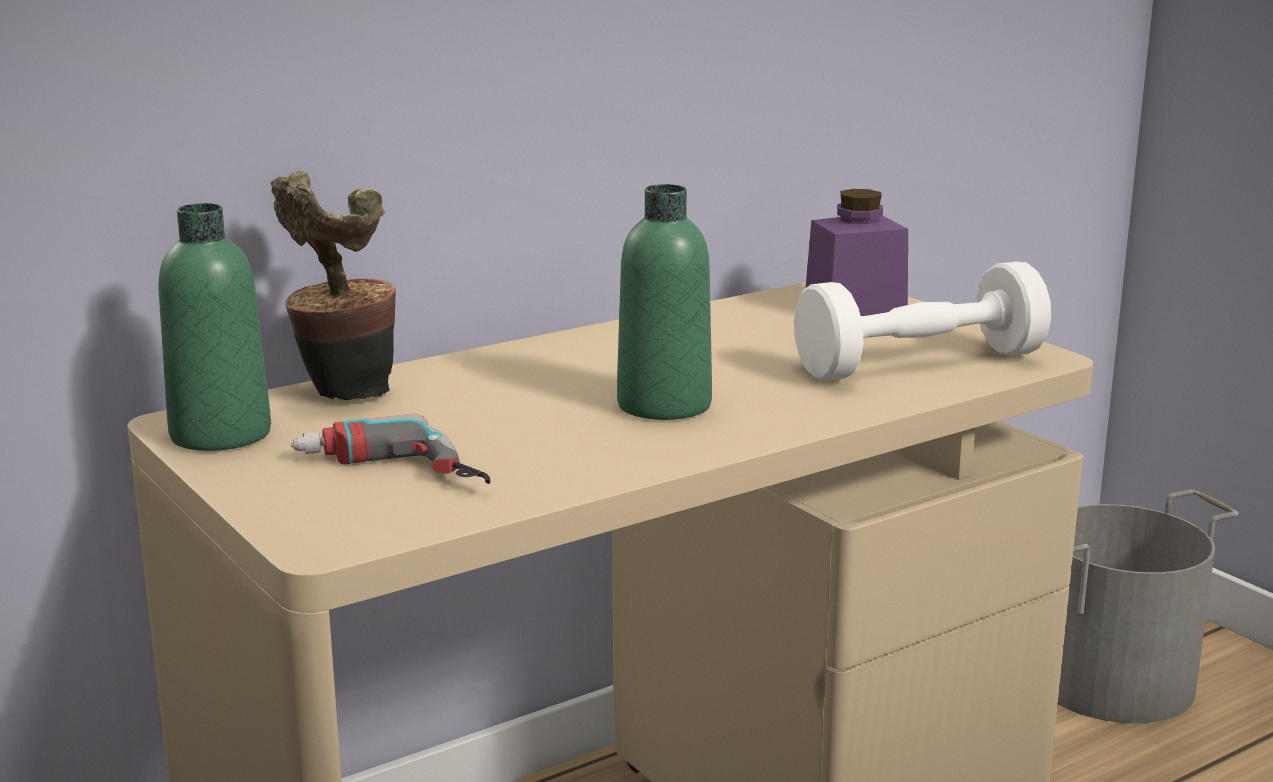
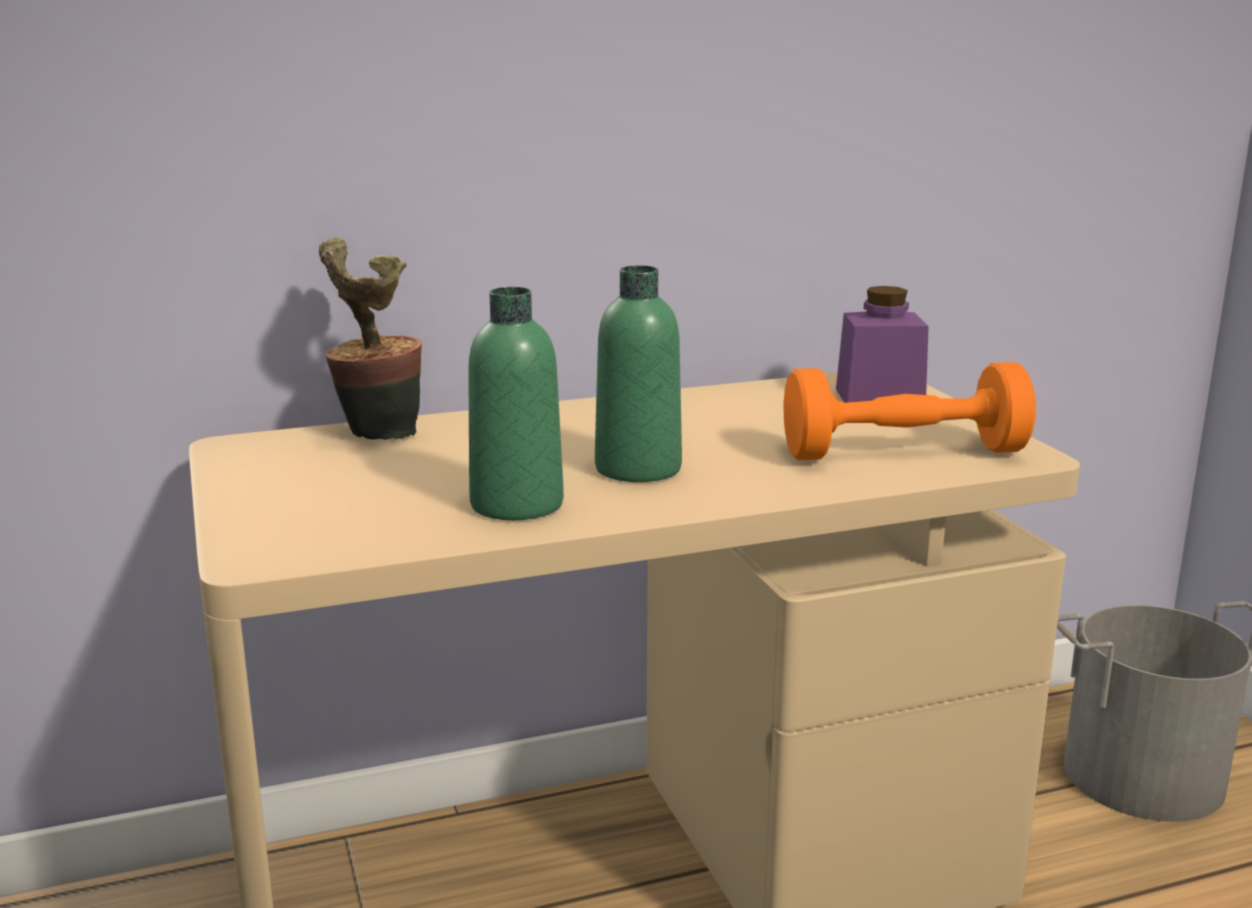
camera: 15 degrees right, 0 degrees up
green bottle [159,203,271,451] -> green bottle moved to [468,287,564,520]
power drill [291,414,490,484] -> none
white dumbbell [794,262,1051,381] -> orange dumbbell [784,362,1036,460]

